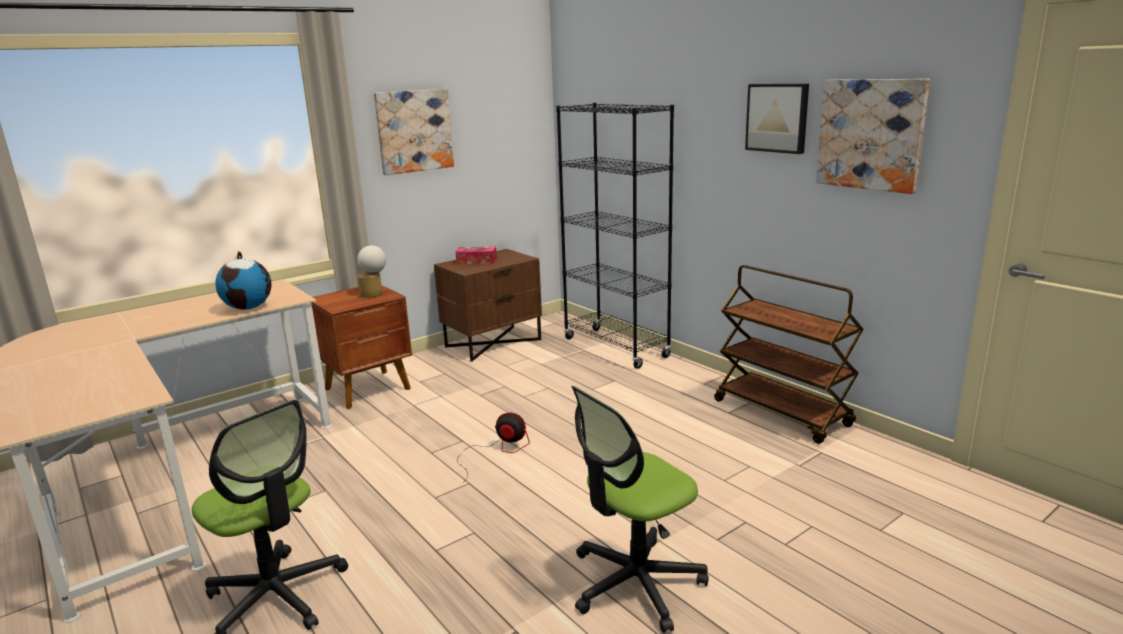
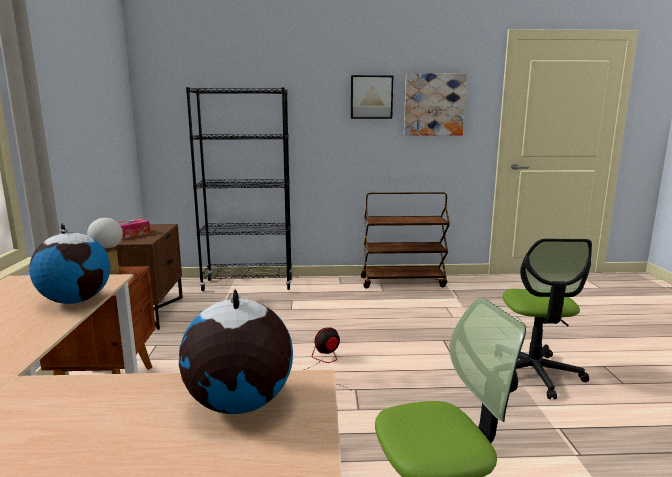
camera: 55 degrees left, 5 degrees down
picture [374,89,454,175] -> none
none -> globe [179,289,293,414]

